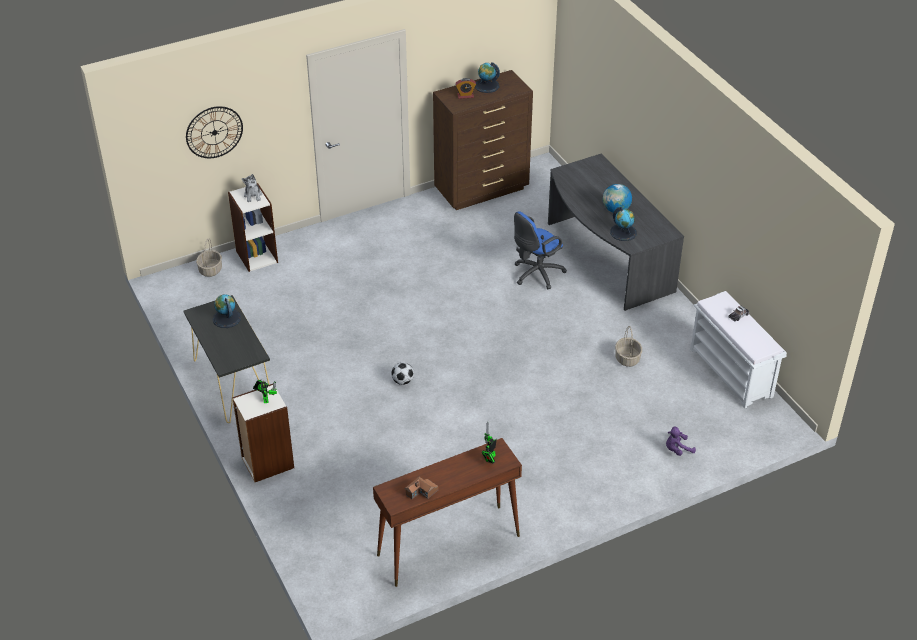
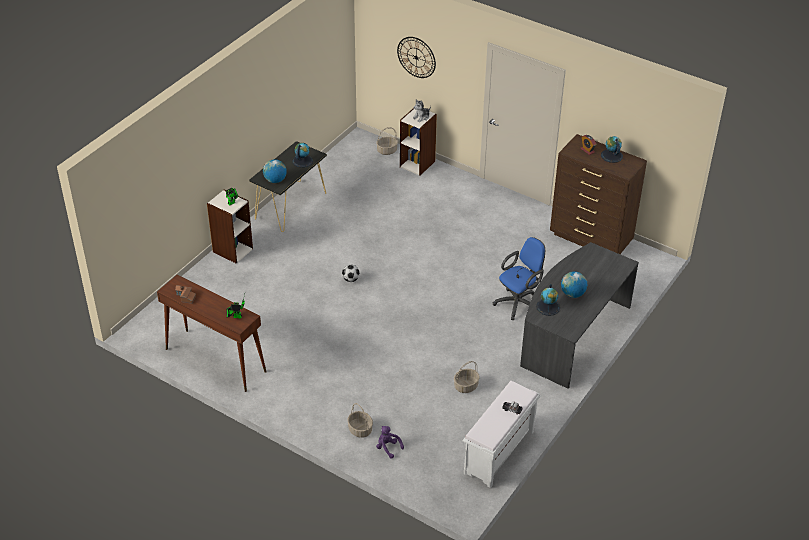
camera: 60 degrees right, 0 degrees up
blue office chair [514,211,567,289] -> blue office chair turned 120 degrees clockwise [493,237,545,320]
none -> globe [263,159,287,183]
none -> basket [347,403,373,438]

